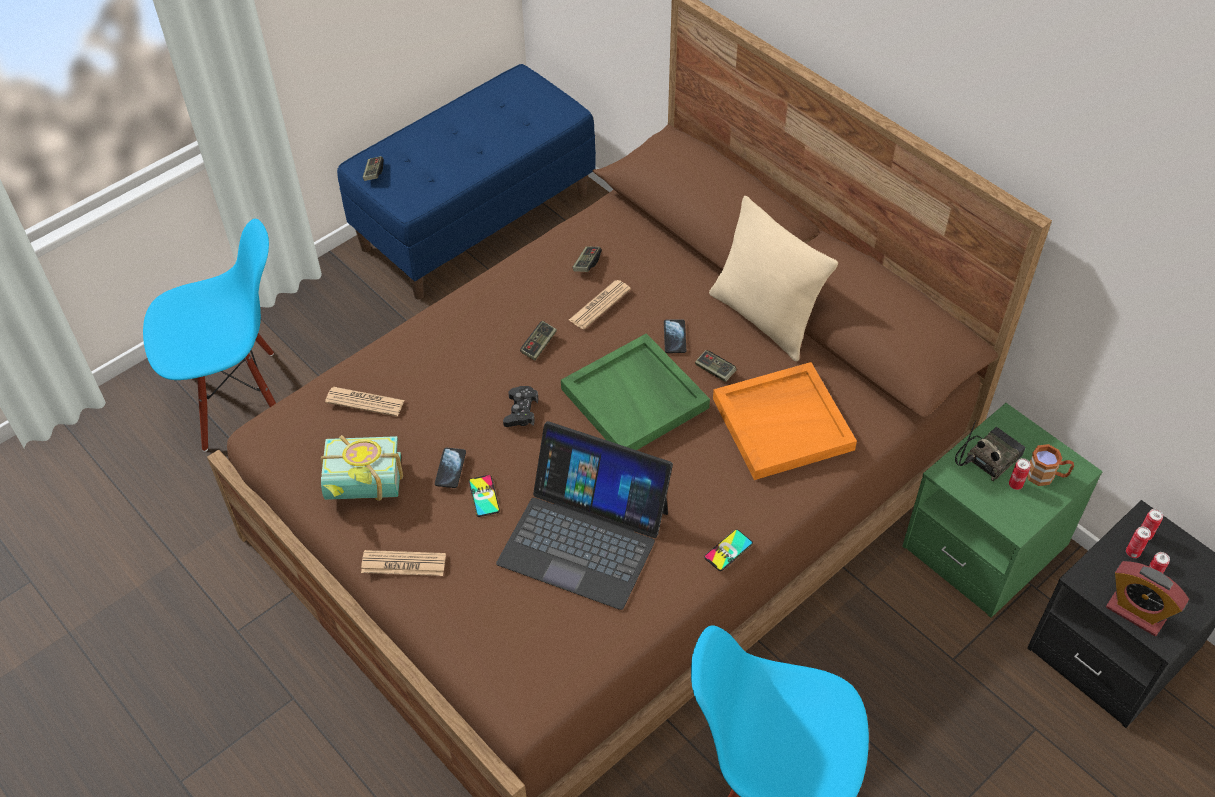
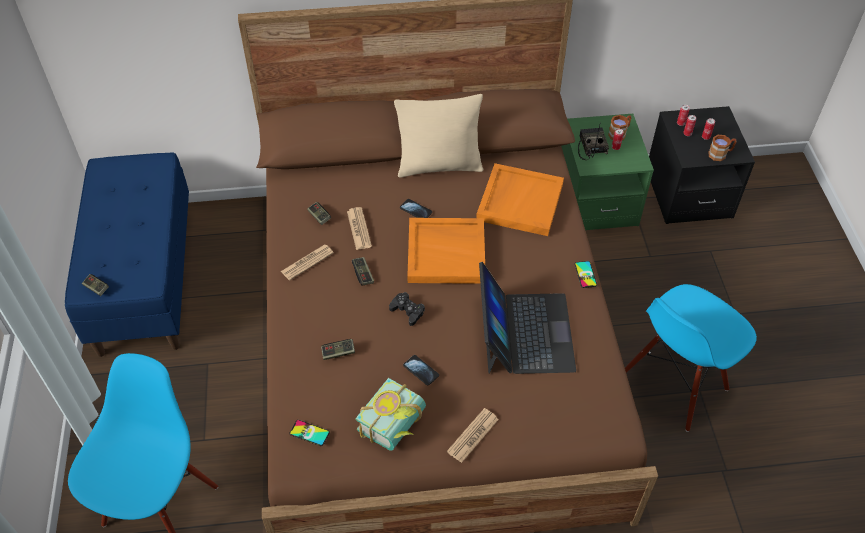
camera: 55 degrees left, 0 degrees up
newspaper [325,387,405,416] -> newspaper moved to [280,245,334,281]
phone [469,475,500,517] -> phone moved to [290,420,330,446]
laptop [496,421,673,610] -> laptop turned 60 degrees counterclockwise [479,262,576,374]
green tray [561,333,710,450] -> orange tray [407,218,485,284]
game controller [695,350,737,382] -> game controller moved to [321,339,355,360]
alarm clock [1106,561,1189,636] -> brown mug [708,135,737,161]

